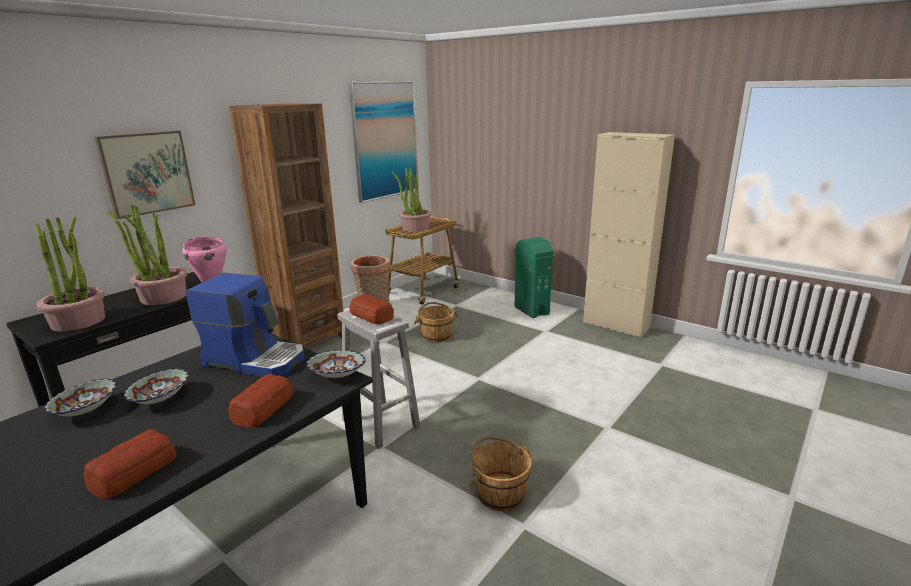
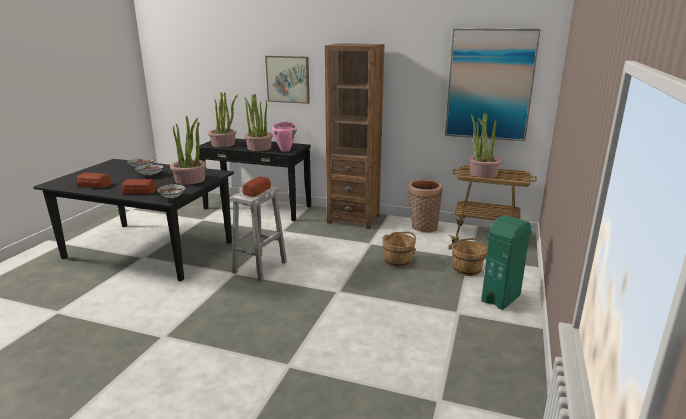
camera: 70 degrees right, 0 degrees up
coffee machine [185,273,305,377] -> potted plant [170,116,206,185]
brown bucket [469,436,532,511] -> brown bucket moved to [448,238,487,276]
beige cabinet [583,132,675,338] -> none

